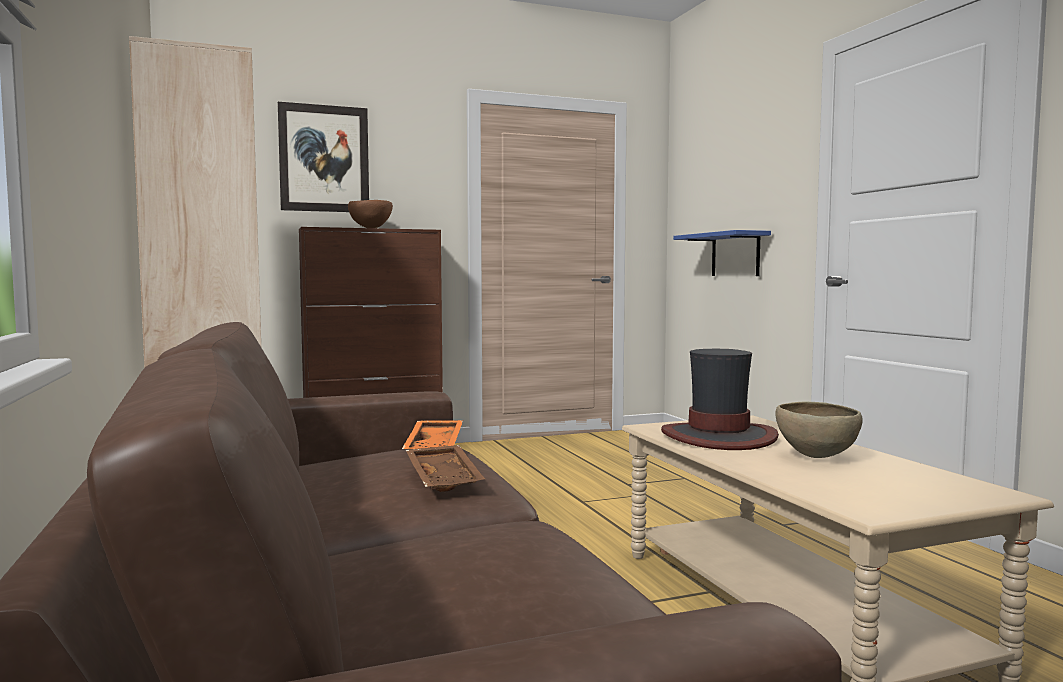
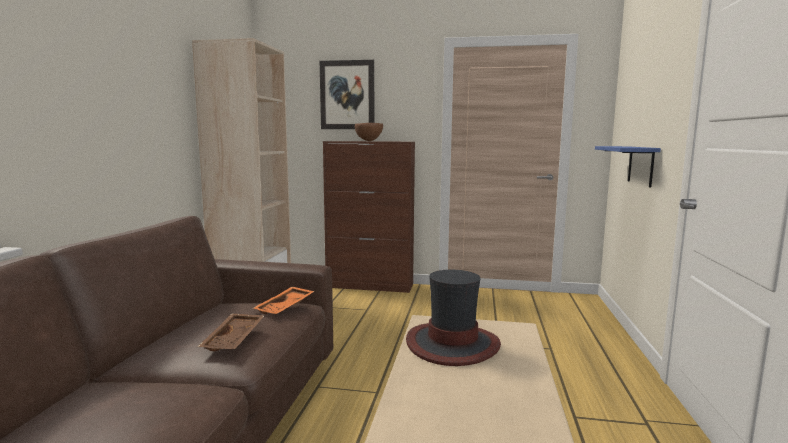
camera: 30 degrees right, 5 degrees up
brown bowl [775,402,863,458] -> none

